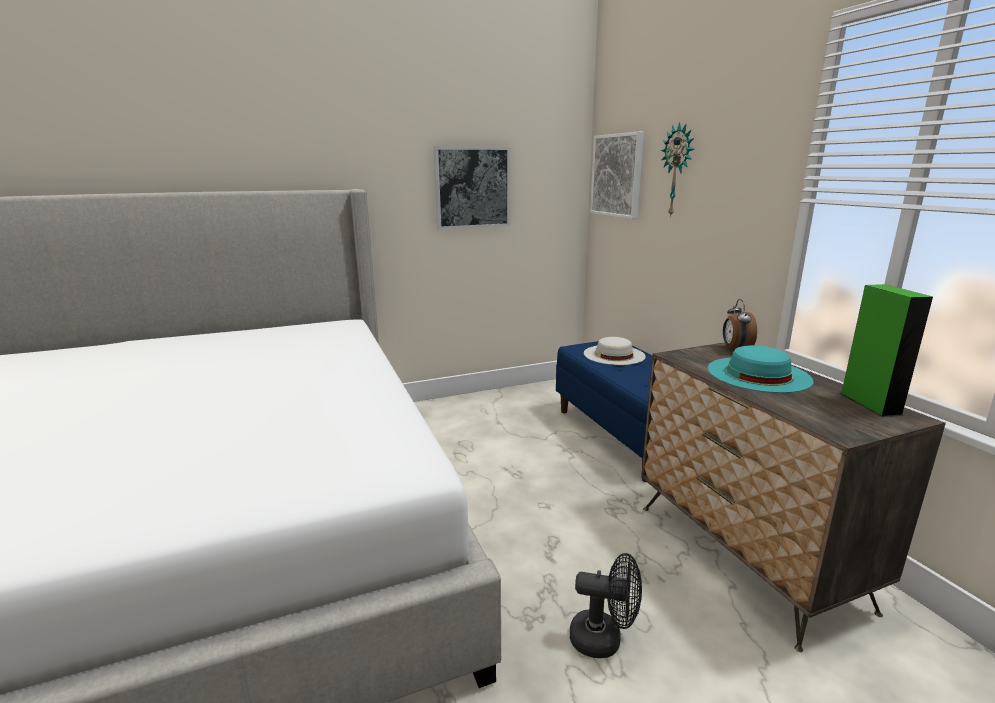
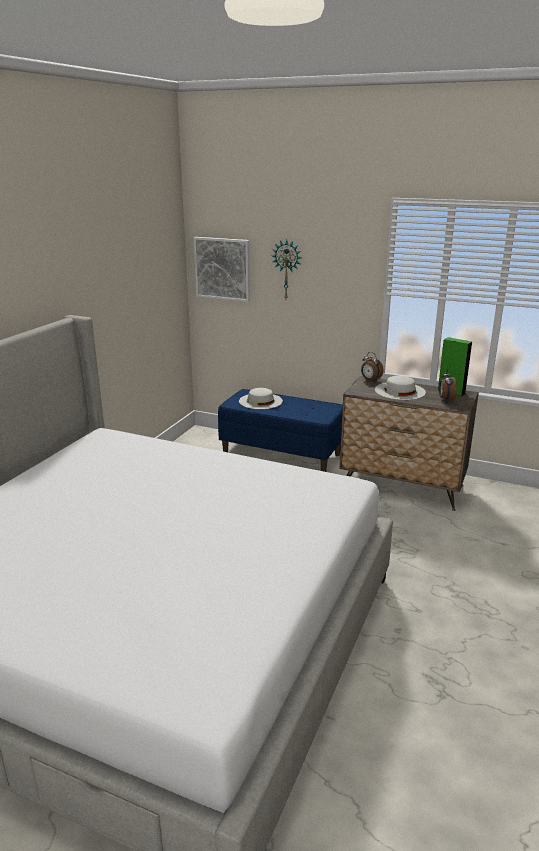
camera: 45 degrees left, 5 degrees up
picture [434,146,510,229] -> none
black fan [570,553,642,658] -> none
turquoise hat [708,345,813,393] -> white hat [375,376,426,400]
none -> alarm clock [439,369,457,402]

